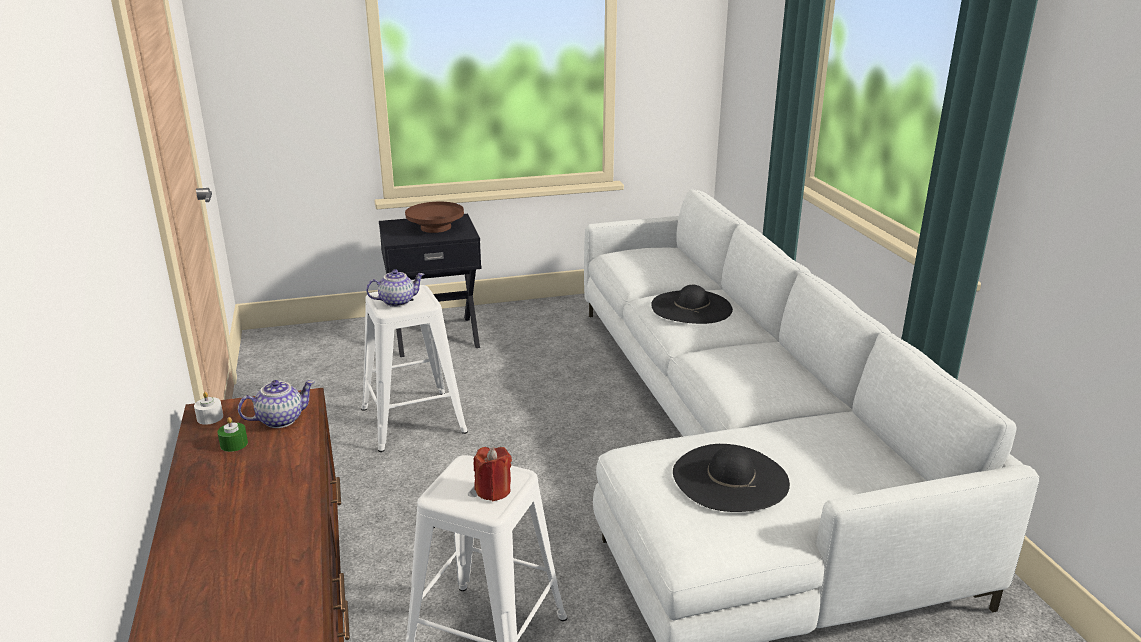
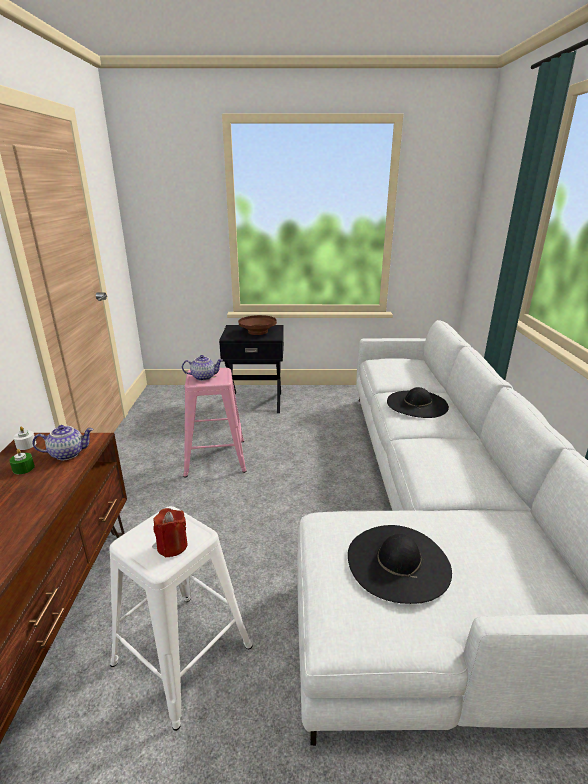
camera: 15 degrees right, 0 degrees up
white stool [361,285,468,452] -> pink stool [183,368,247,477]

